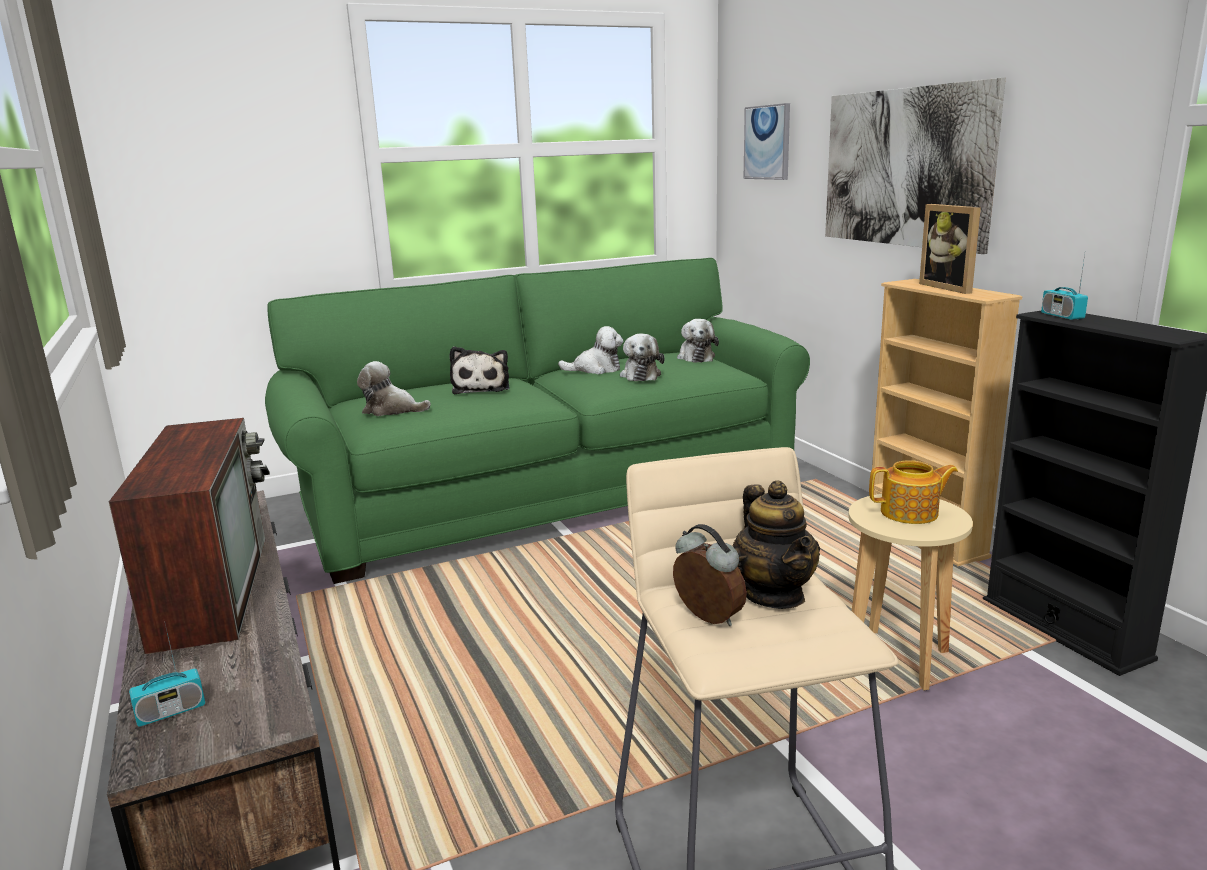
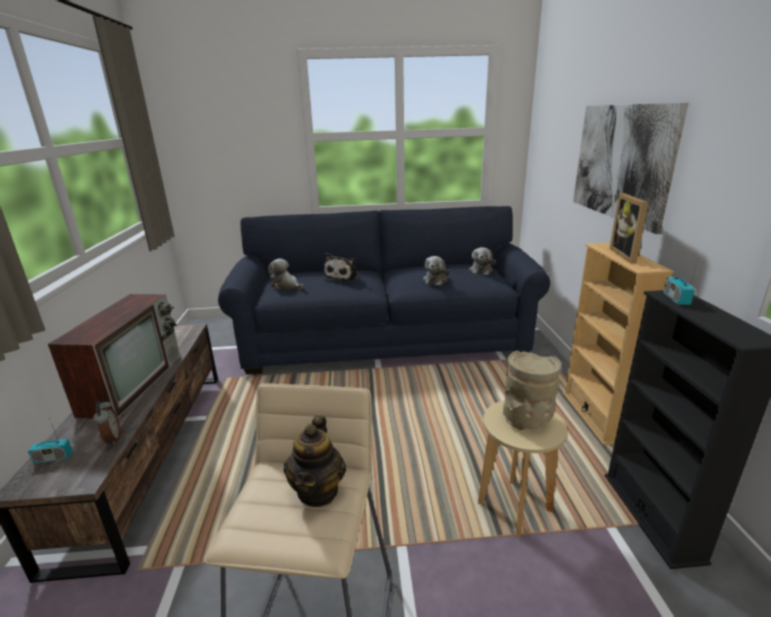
camera: 20 degrees right, 5 degrees up
green sofa [265,258,810,584] -> blue sofa [218,206,550,375]
plush toy [558,326,623,374] -> none
alarm clock [673,524,747,626] -> alarm clock moved to [93,400,121,445]
picture [744,103,790,180] -> none
teapot [869,460,958,524] -> beige vase [503,350,561,430]

